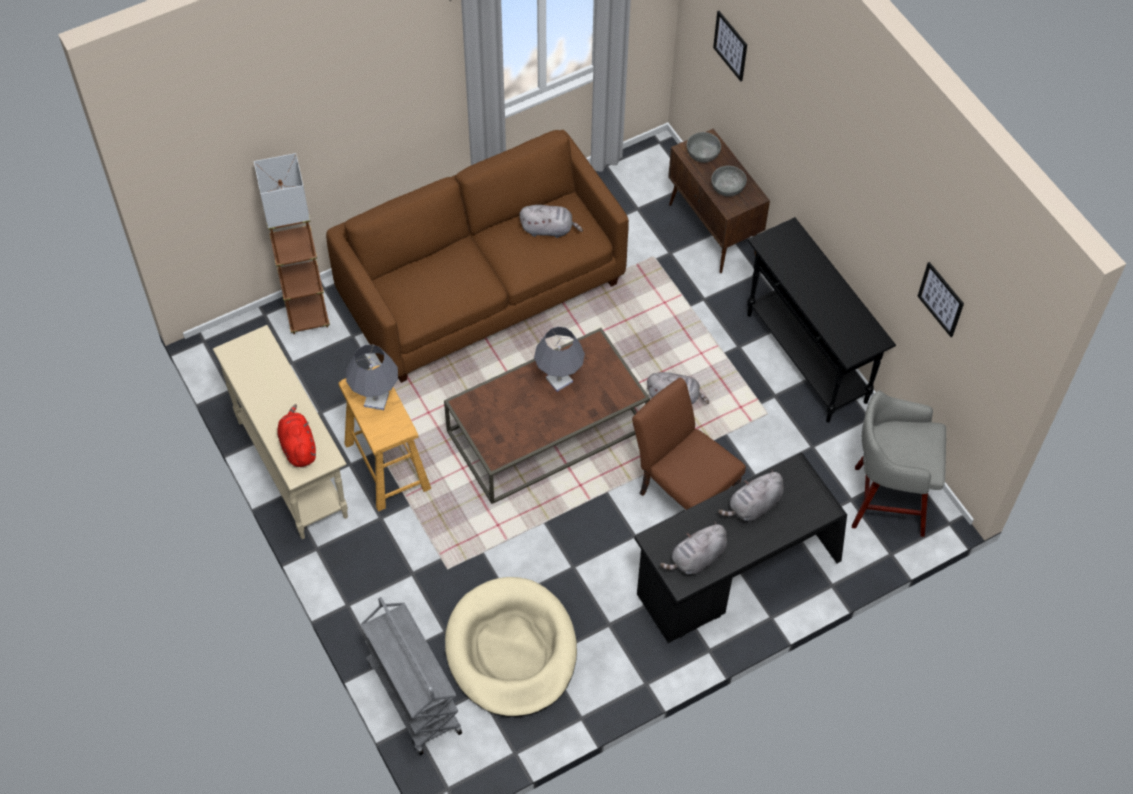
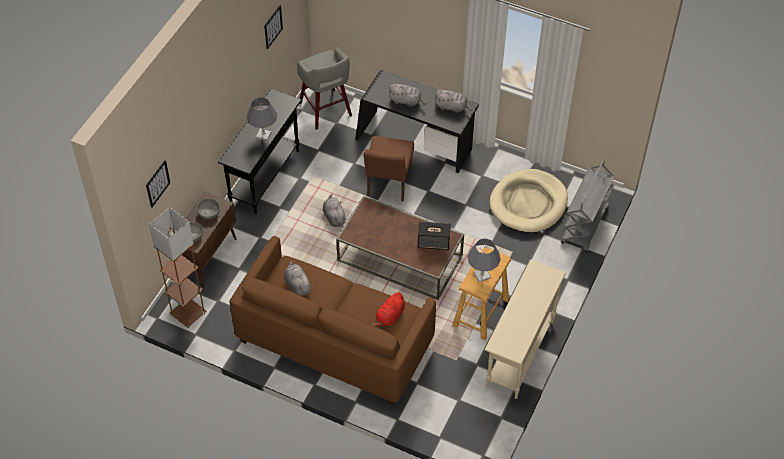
camera: 125 degrees left, 5 degrees down
brown floor lamp [254,153,330,334] -> brown floor lamp moved to [149,207,206,328]
red plush toy [277,404,316,467] -> red plush toy moved to [372,292,405,327]
grey table lamp [534,327,585,392] -> grey table lamp moved to [247,97,277,141]
none -> speaker [418,221,451,250]

